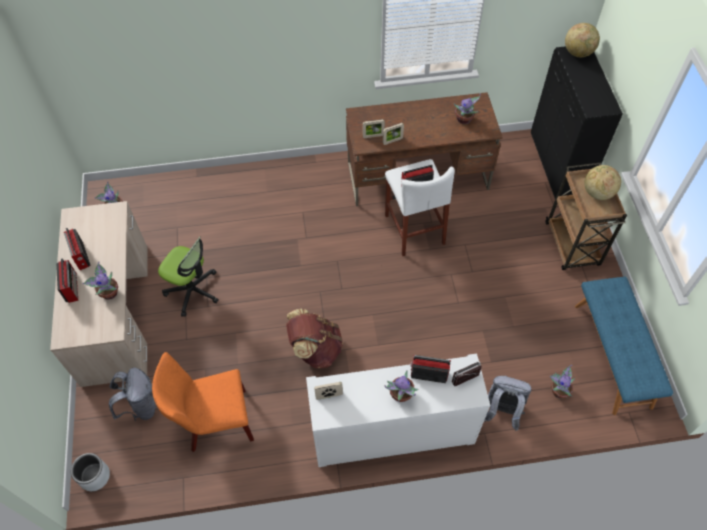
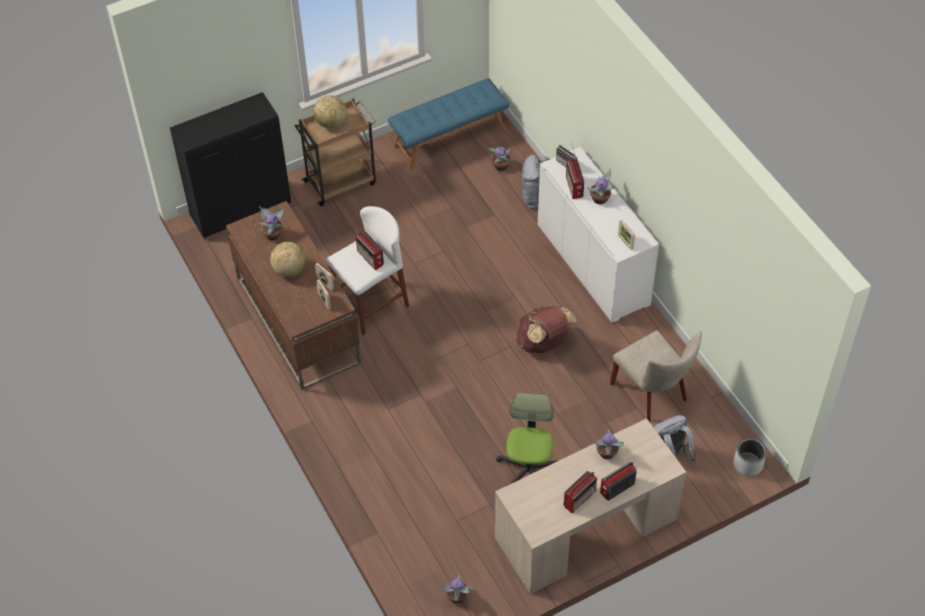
camera: 110 degrees left, 5 degrees down
orange chair [152,352,254,452] -> beige chair [610,330,702,422]
globe [565,23,600,58] -> globe moved to [270,242,306,277]

